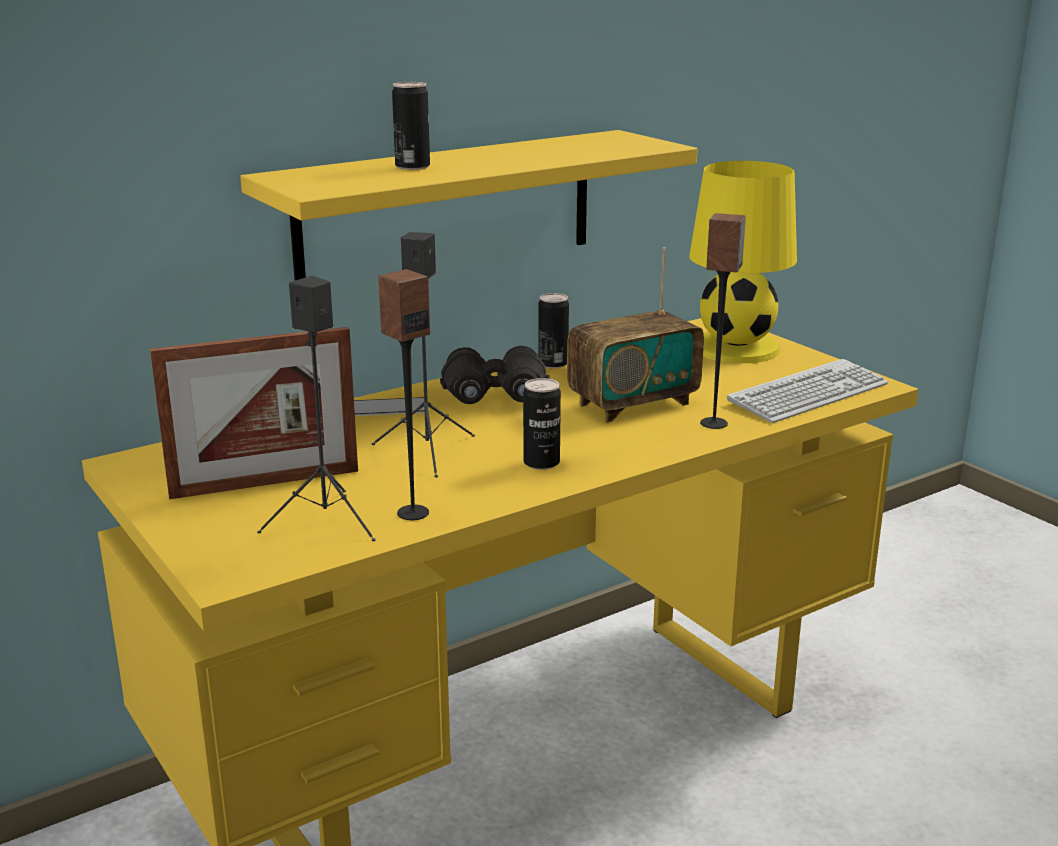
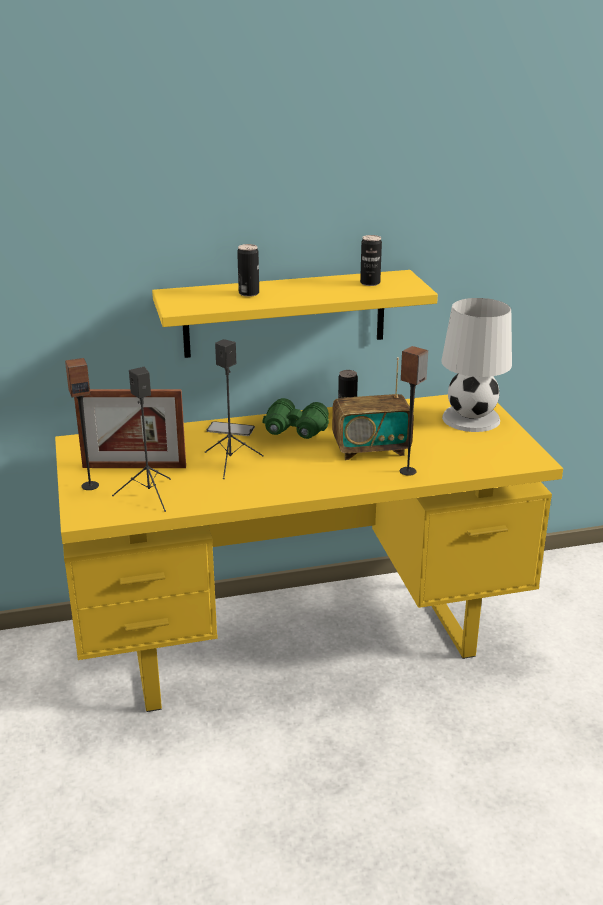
camera: 20 degrees right, 5 degrees up
speaker [378,269,430,520] -> speaker moved to [65,358,99,490]
black binoculars [440,346,550,404] -> green binoculars [262,398,329,439]
can [523,378,561,470] -> can moved to [360,235,382,286]
yellow table lamp [689,161,797,363] -> white table lamp [441,298,512,432]
keyboard [727,359,888,423] -> none

